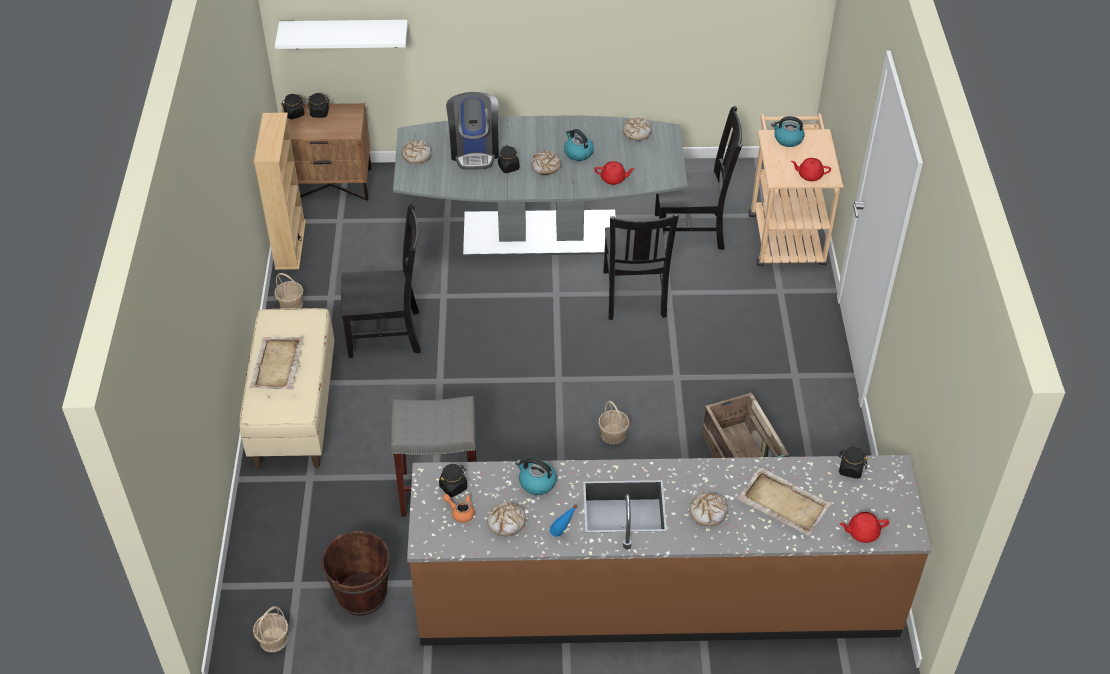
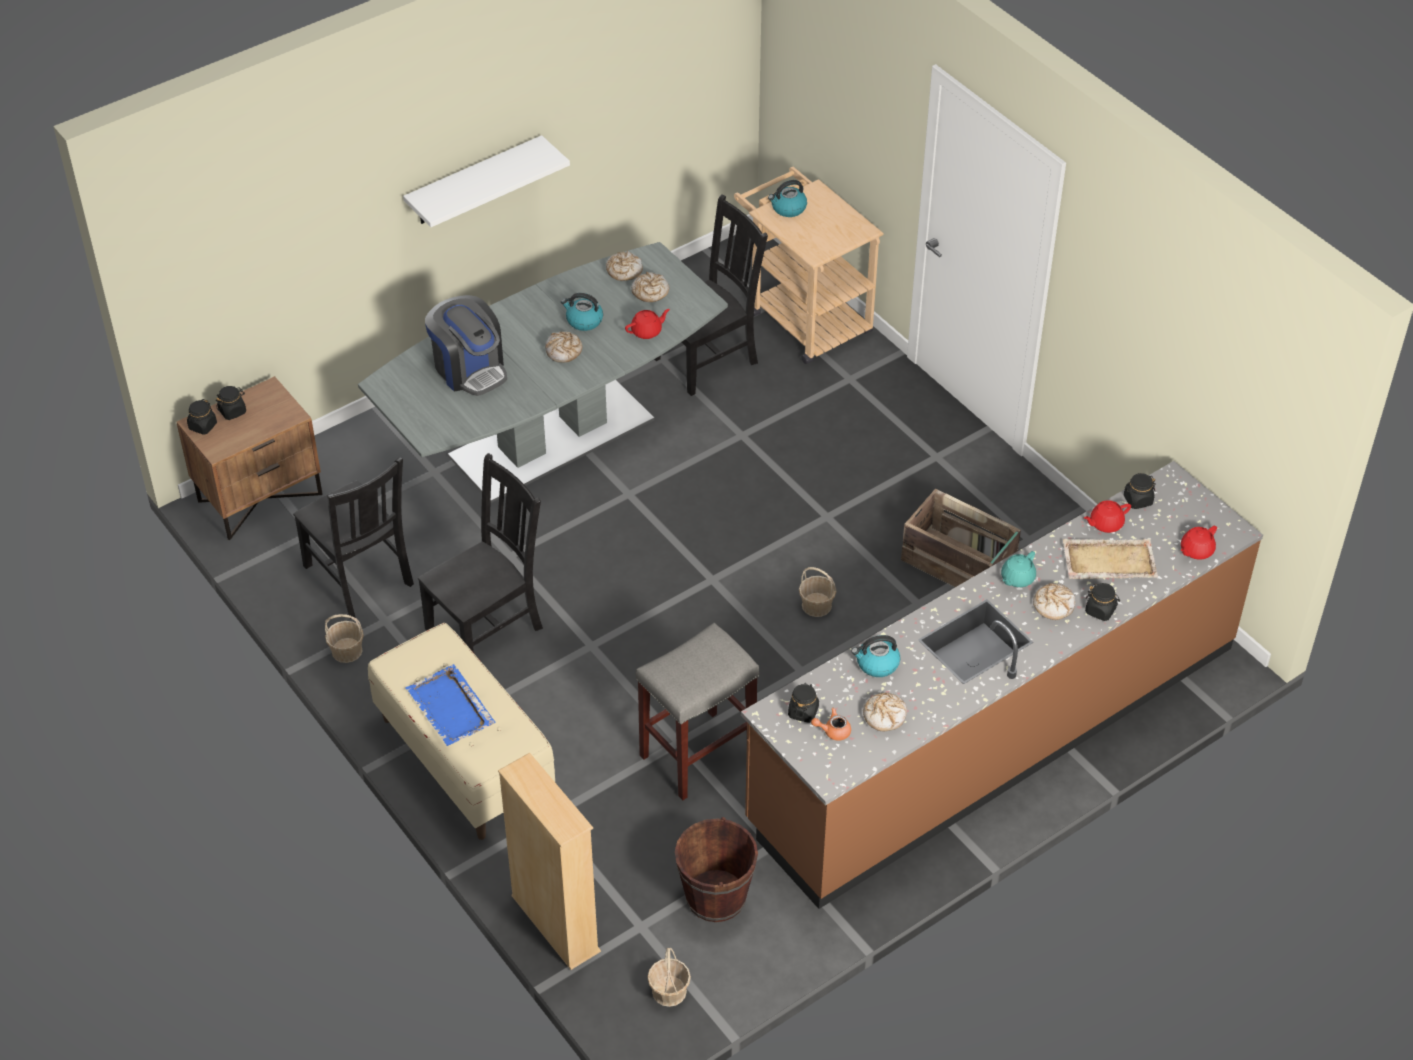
camera: 35 degrees left, 0 degrees up
beige tray [249,337,304,390] -> blue tray [405,664,496,746]
beige bookcase [254,113,306,270] -> beige bookcase moved to [498,753,601,970]
white shelf [275,20,408,49] -> white shelf moved to [403,135,570,227]
bread [401,140,431,163] -> bread moved to [631,272,669,302]
black jar [498,145,520,173] -> black jar moved to [1085,583,1120,621]
blue bottle [550,504,577,537] -> none
black chair [603,214,679,320] -> black chair moved to [293,458,414,619]
red teapot [791,158,831,181] -> red teapot moved to [1084,500,1131,533]
none -> turquoise teapot [1001,551,1036,587]

